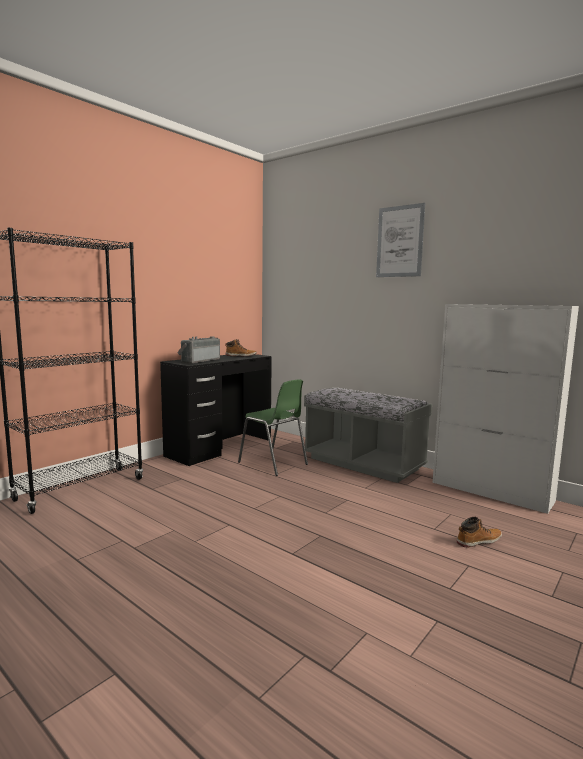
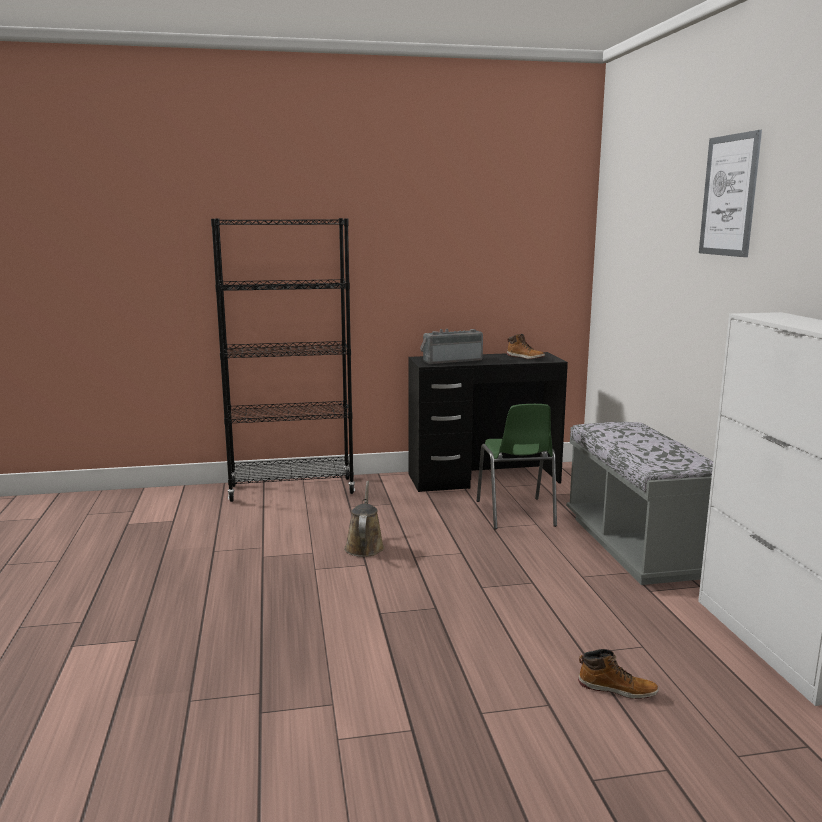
camera: 40 degrees right, 5 degrees up
none -> brown watering can [344,481,384,557]

